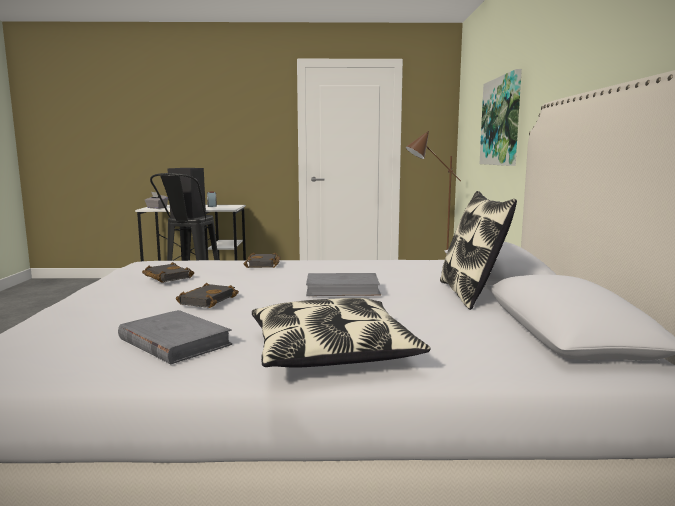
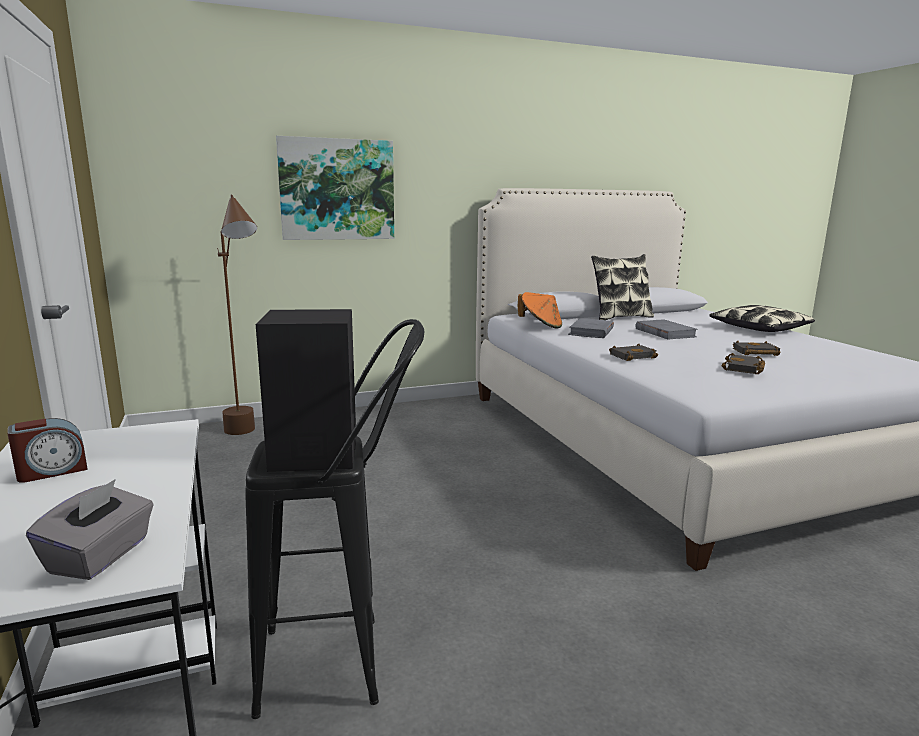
camera: 110 degrees left, 5 degrees up
grey book [118,310,232,364] -> grey book moved to [568,318,614,338]
none -> orange hat [518,292,562,328]

